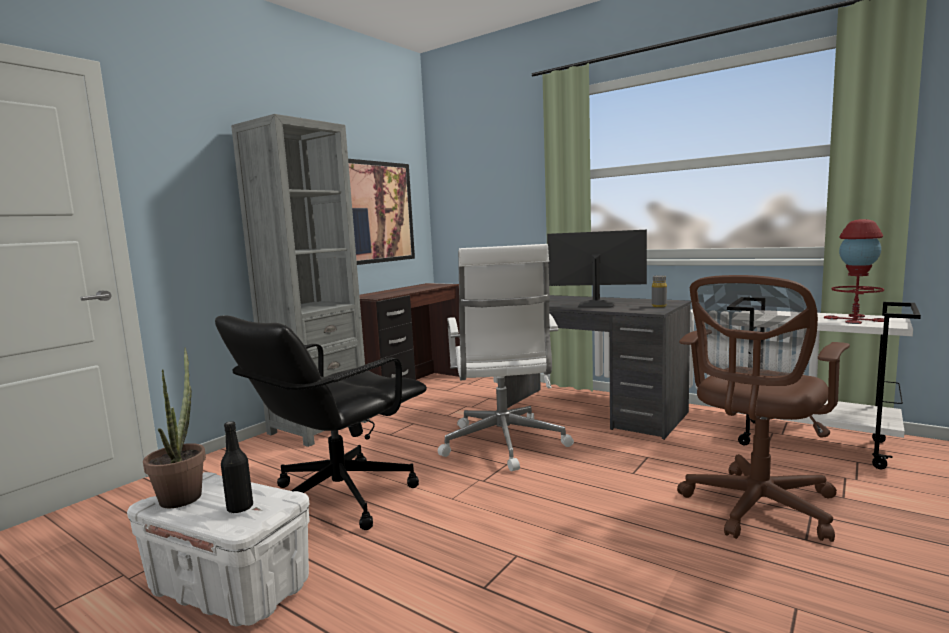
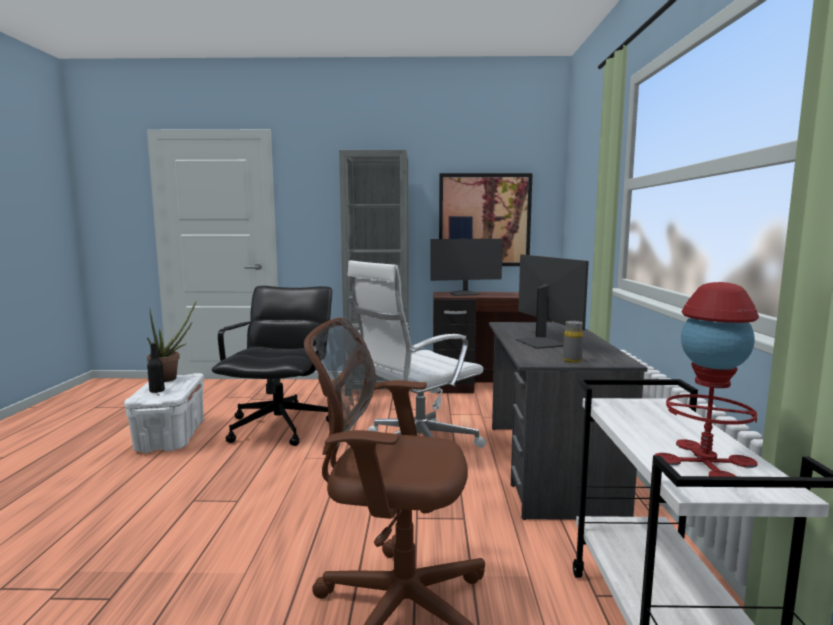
camera: 55 degrees right, 0 degrees up
black office chair [215,315,427,530] -> black office chair turned 90 degrees clockwise [212,286,332,446]
none -> monitor [430,239,503,296]

